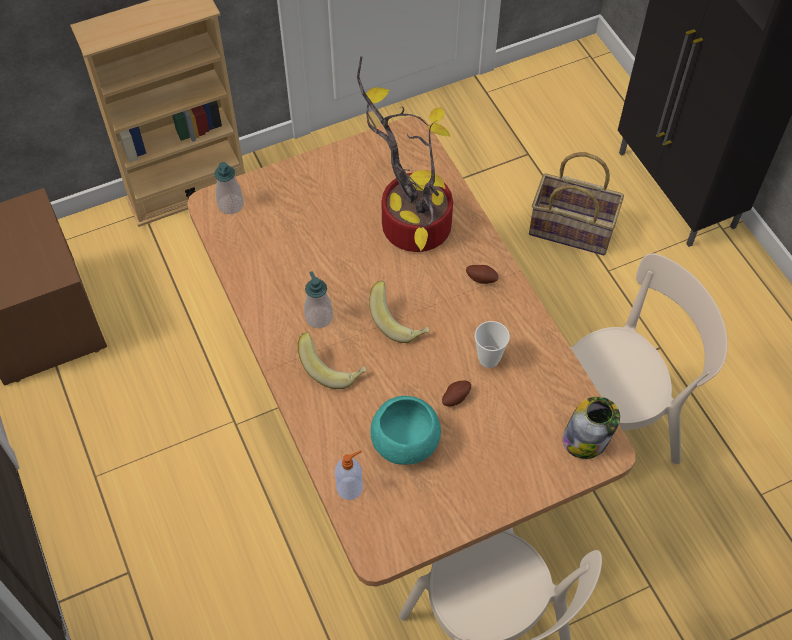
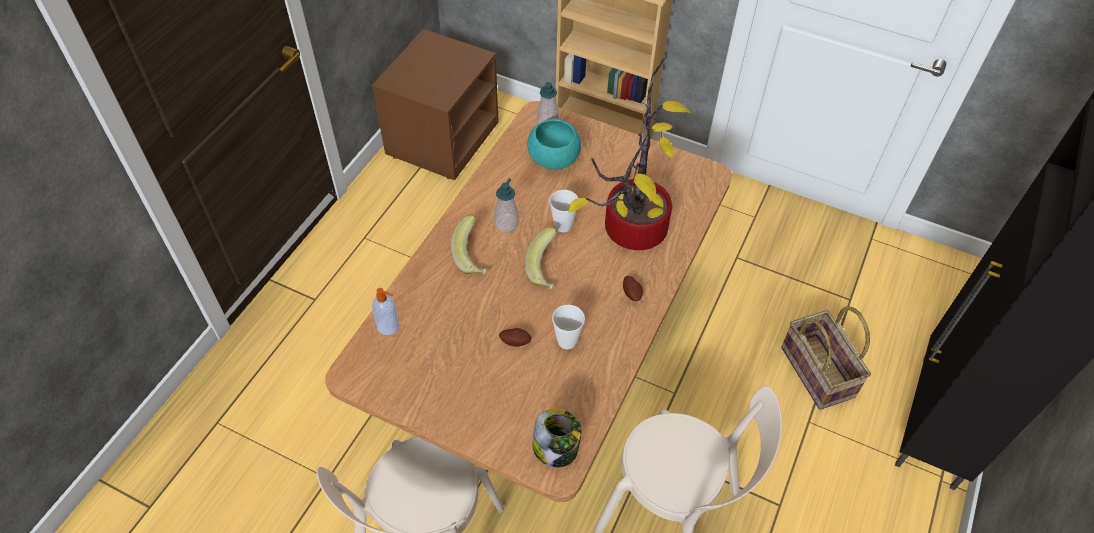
camera: 50 degrees right, 5 degrees down
turquoise bowl [371,396,441,465] -> turquoise bowl moved to [527,119,581,170]
none -> cup [549,190,578,233]

